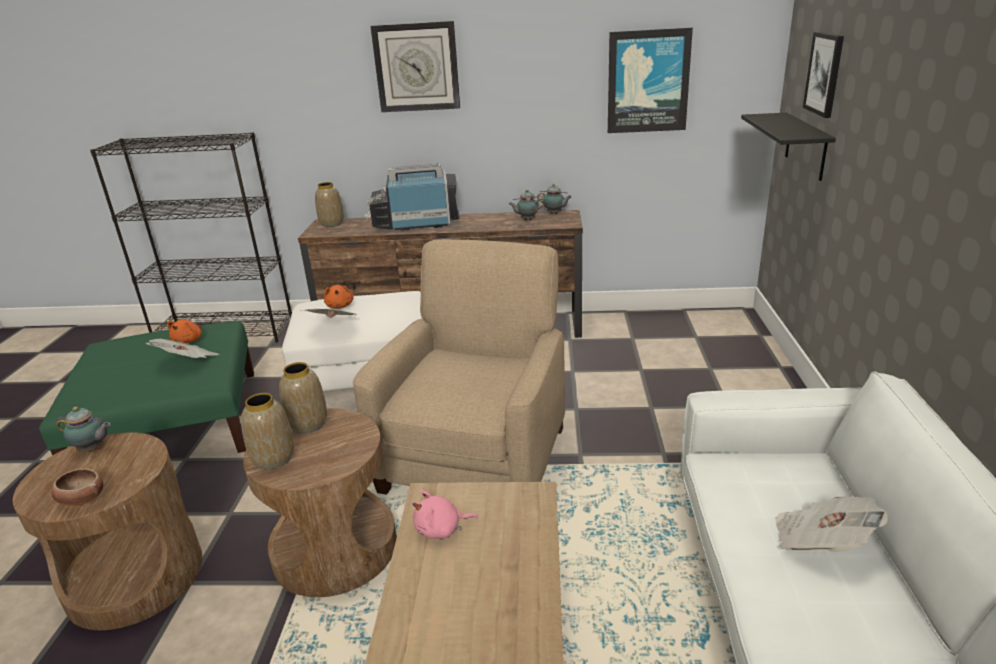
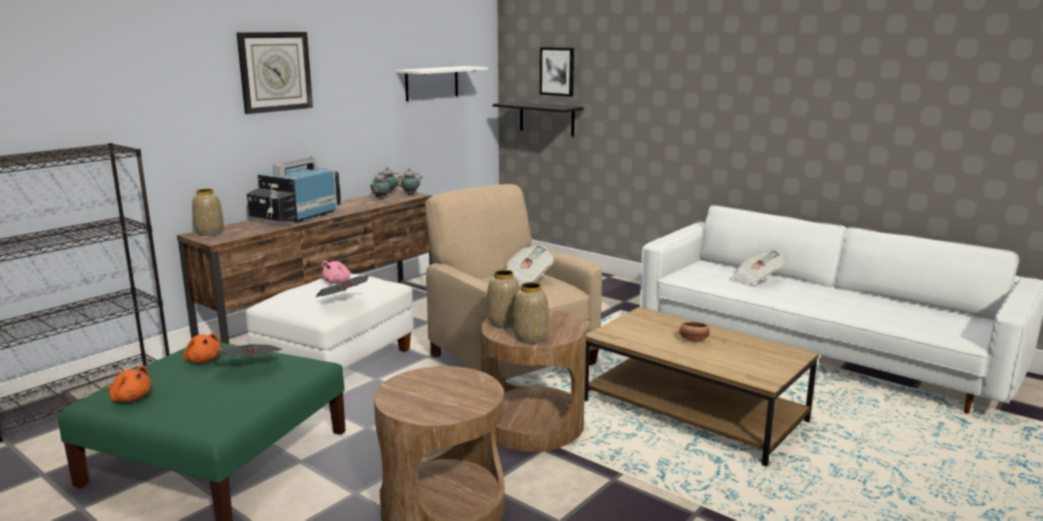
camera: 55 degrees left, 10 degrees down
bowl [52,468,104,506] -> bowl moved to [679,322,710,342]
teapot [56,407,111,452] -> teapot moved to [397,169,422,195]
orange plush toy [324,285,354,309] -> orange plush toy moved to [107,366,152,402]
pink plush toy [413,490,478,539] -> pink plush toy moved to [322,260,351,284]
picture [608,28,693,133] -> white shelf [396,66,488,101]
none -> newspaper [504,245,554,286]

